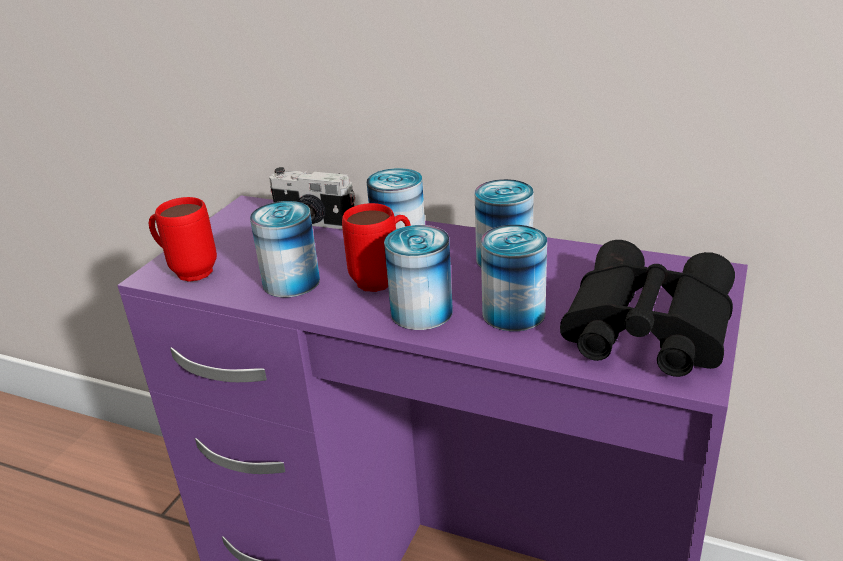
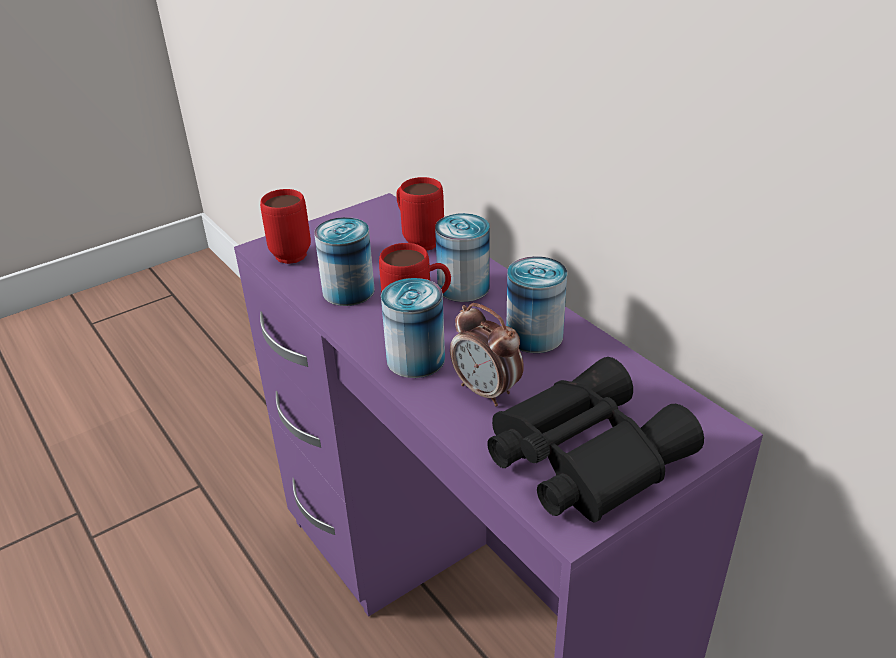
camera: 30 degrees right, 5 degrees up
camera [269,167,355,229] -> red mug [396,177,444,250]
can [481,225,547,331] -> alarm clock [450,303,524,406]

